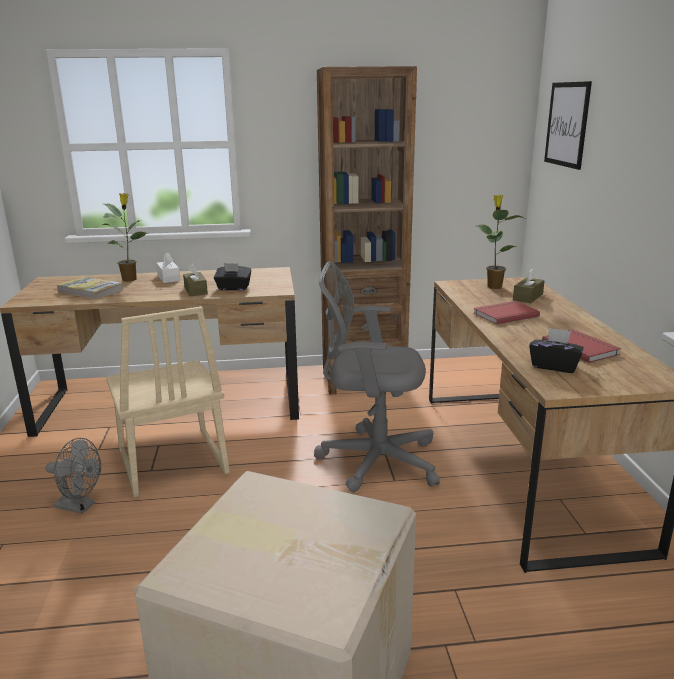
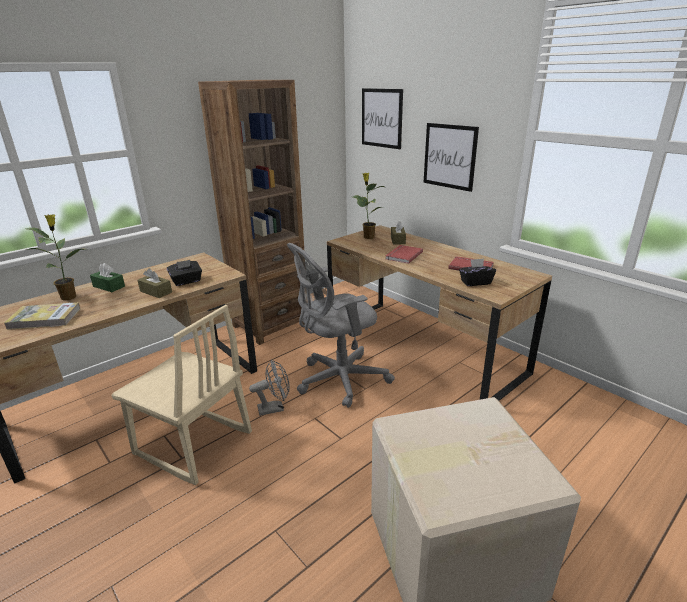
camera: 35 degrees left, 5 degrees up
grey fan [46,438,101,514] -> grey fan moved to [249,360,290,416]
white tissue box [156,252,180,283] -> green tissue box [90,263,125,292]
none -> picture [423,123,479,192]

